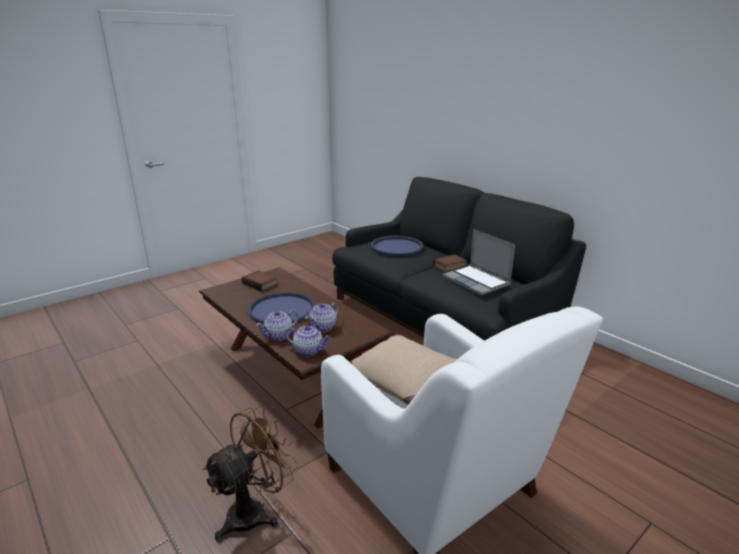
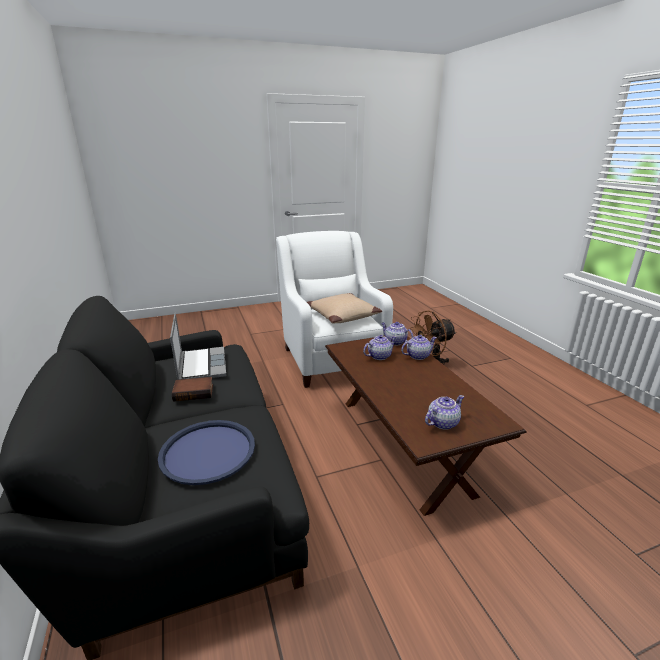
camera: 160 degrees left, 0 degrees up
book [242,271,278,291] -> teapot [425,395,464,430]
blue tray [247,292,316,324] -> none

